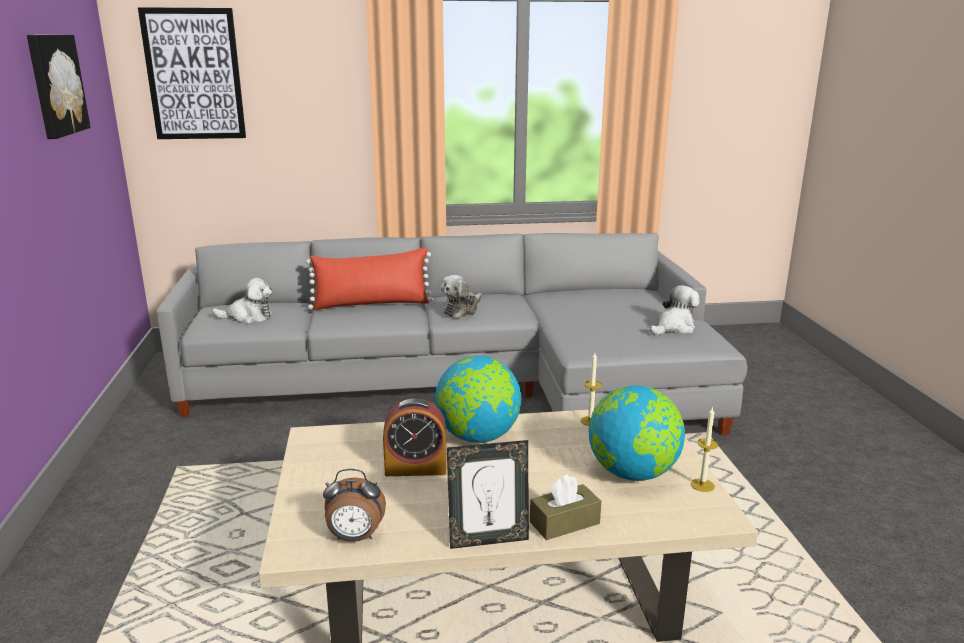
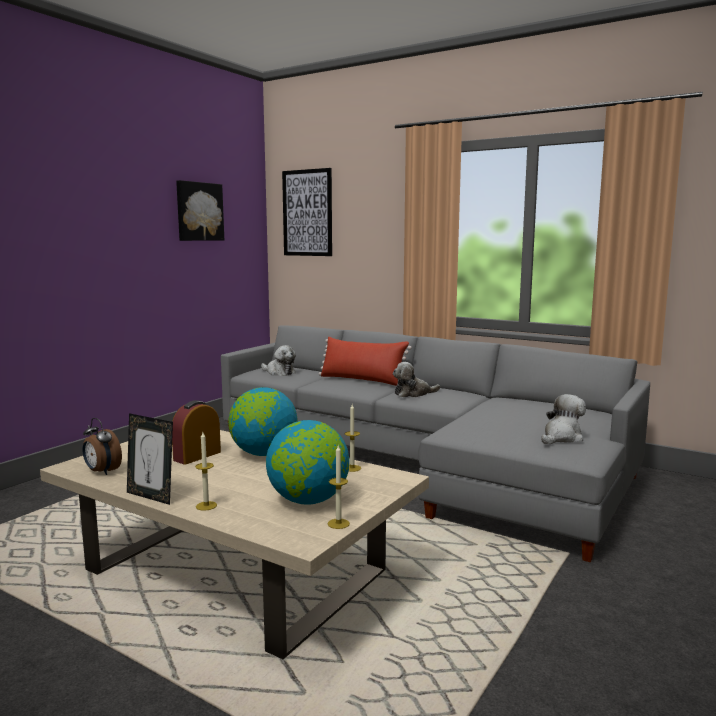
camera: 40 degrees right, 10 degrees down
alarm clock [383,398,447,476] -> alarm clock turned 90 degrees clockwise [172,400,221,465]
brown tissue box [530,475,601,540] -> candle [195,432,217,511]
plush toy [650,285,700,335] -> plush toy turned 45 degrees counterclockwise [541,394,586,444]

